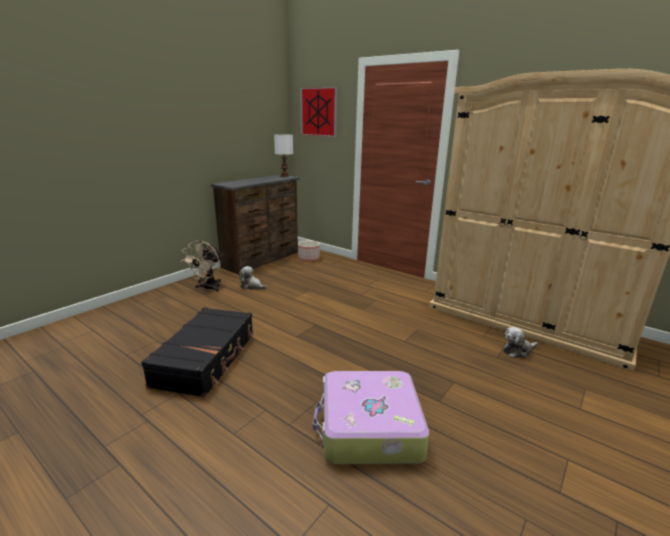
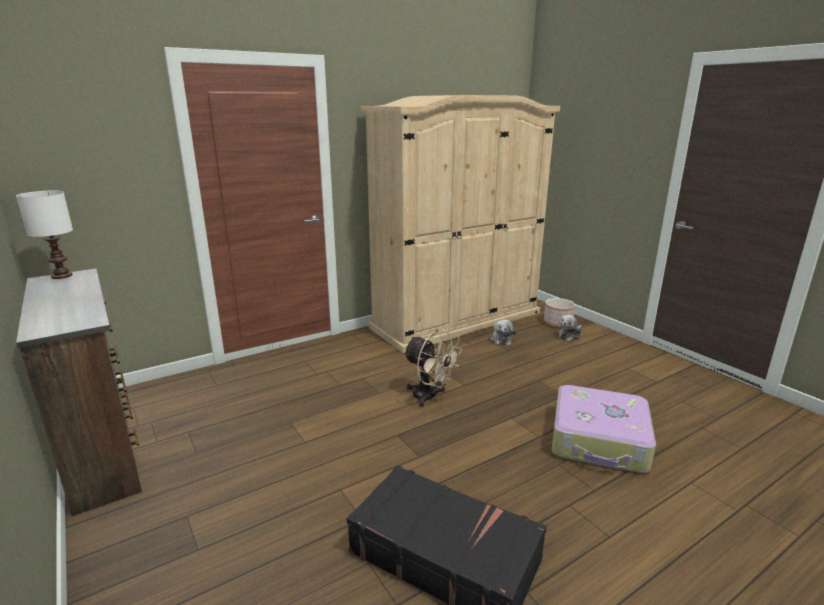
camera: 70 degrees left, 0 degrees up
beige fan [181,240,223,292] -> beige fan moved to [403,329,462,407]
plush toy [239,266,267,290] -> plush toy moved to [559,315,582,342]
planter [298,240,320,262] -> planter moved to [544,298,575,328]
picture [300,87,337,137] -> none

